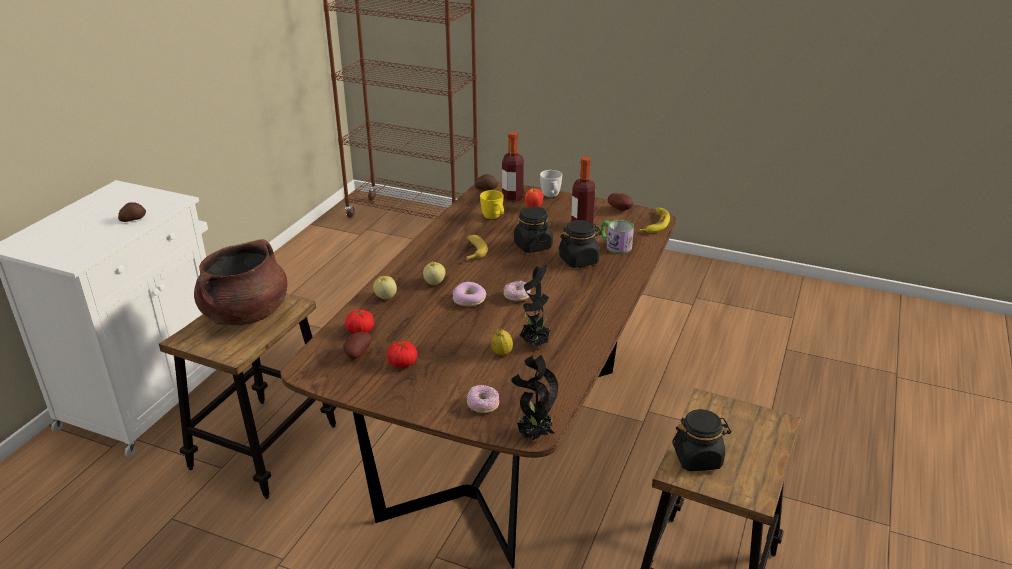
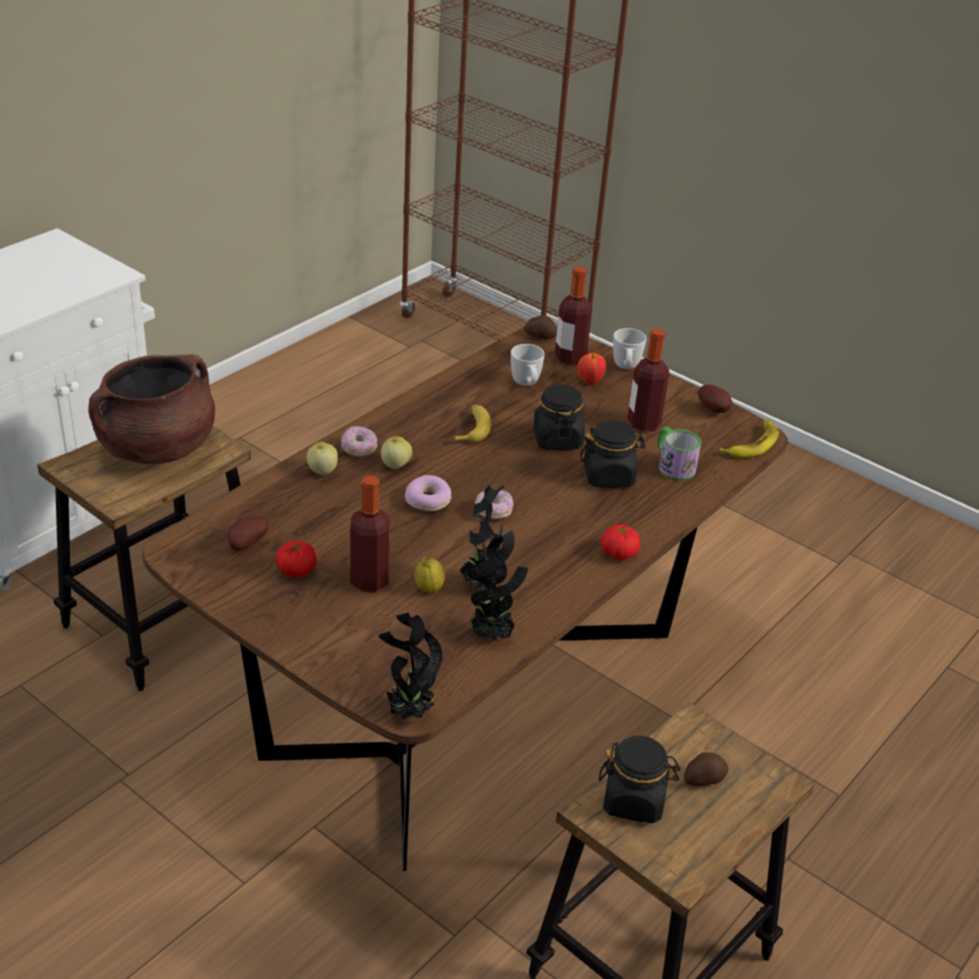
camera: 15 degrees right, 5 degrees up
potato [118,202,146,222] -> potato moved to [684,752,728,786]
tomato [345,310,374,333] -> tomato moved to [601,525,640,560]
donut [467,385,499,413] -> donut moved to [341,426,377,457]
yellow mug [480,190,504,219] -> white mug [511,344,545,386]
none -> bottle [350,476,390,592]
none -> potted plant [468,526,528,640]

